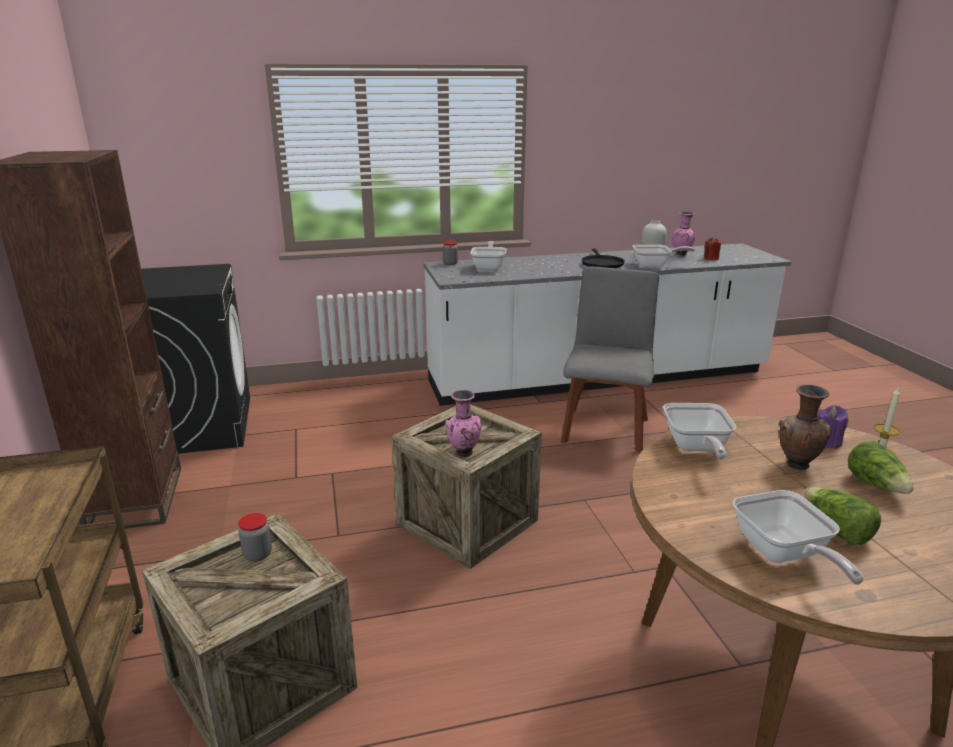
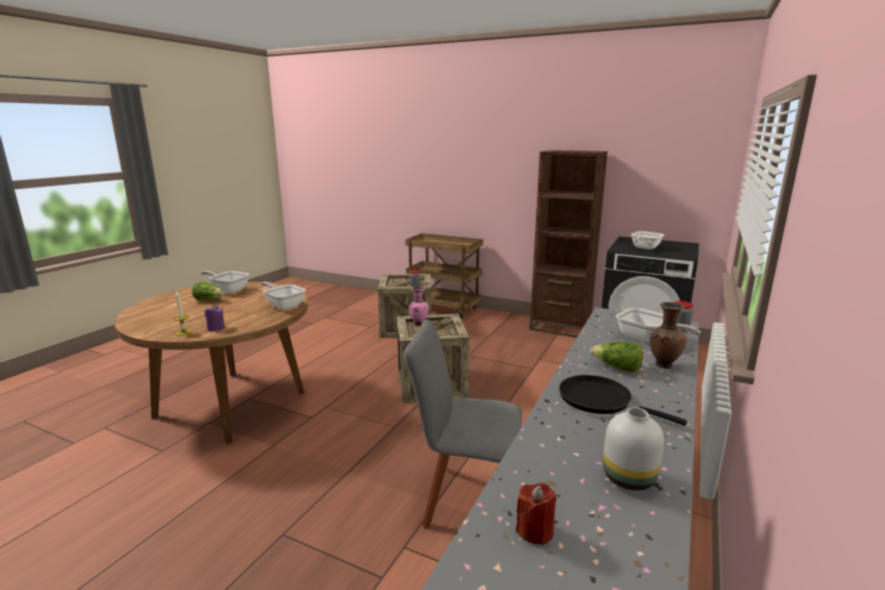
camera: 130 degrees right, 5 degrees down
grey chair [561,266,659,453] -> grey chair turned 135 degrees clockwise [403,319,522,529]
frying pan [633,244,695,267] -> frying pan moved to [631,231,664,250]
pink vase [672,211,695,256] -> none
brown vase [779,384,831,470] -> brown vase moved to [650,302,686,368]
lettuce [848,441,914,494] -> lettuce moved to [591,342,643,373]

